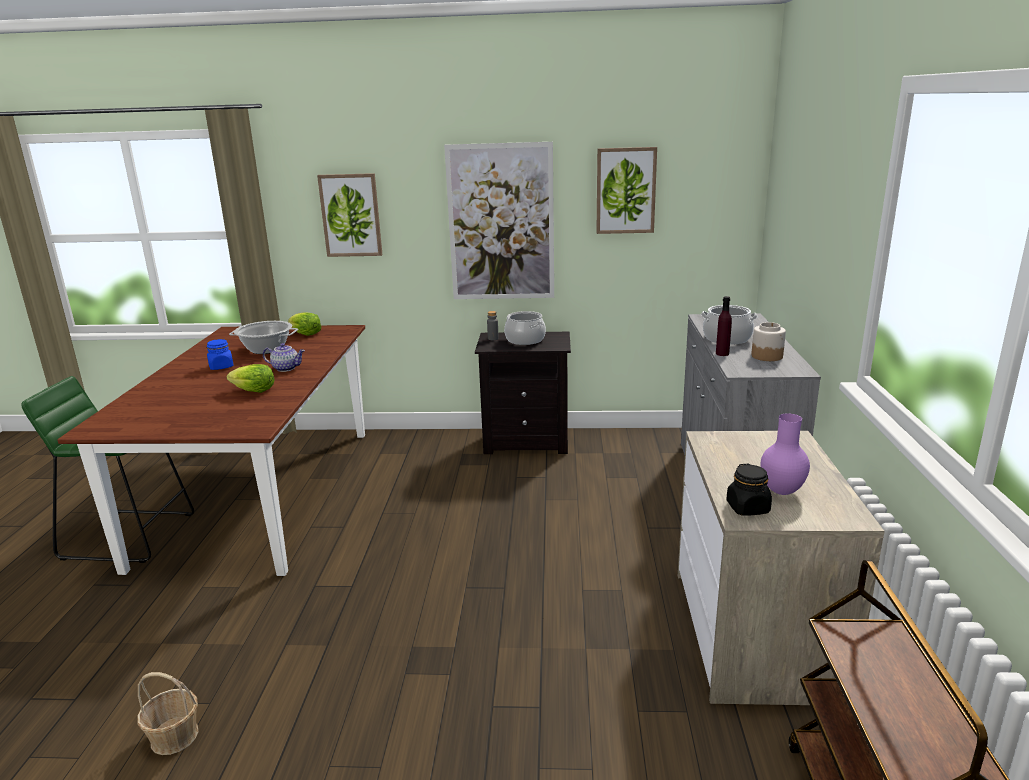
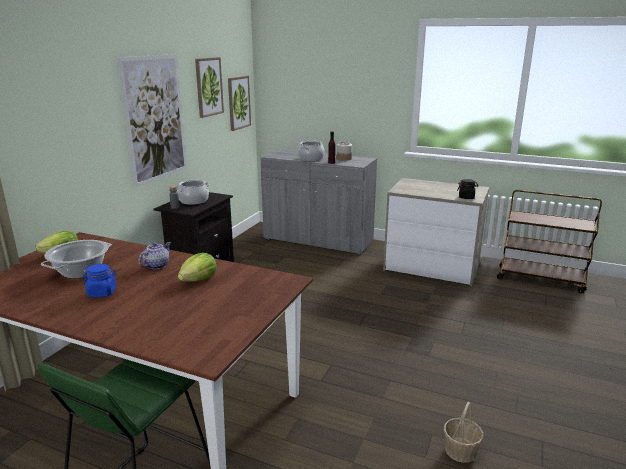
camera: 70 degrees left, 0 degrees up
picture [317,173,382,257] -> picture moved to [228,76,251,131]
purple vase [760,413,810,495] -> none

